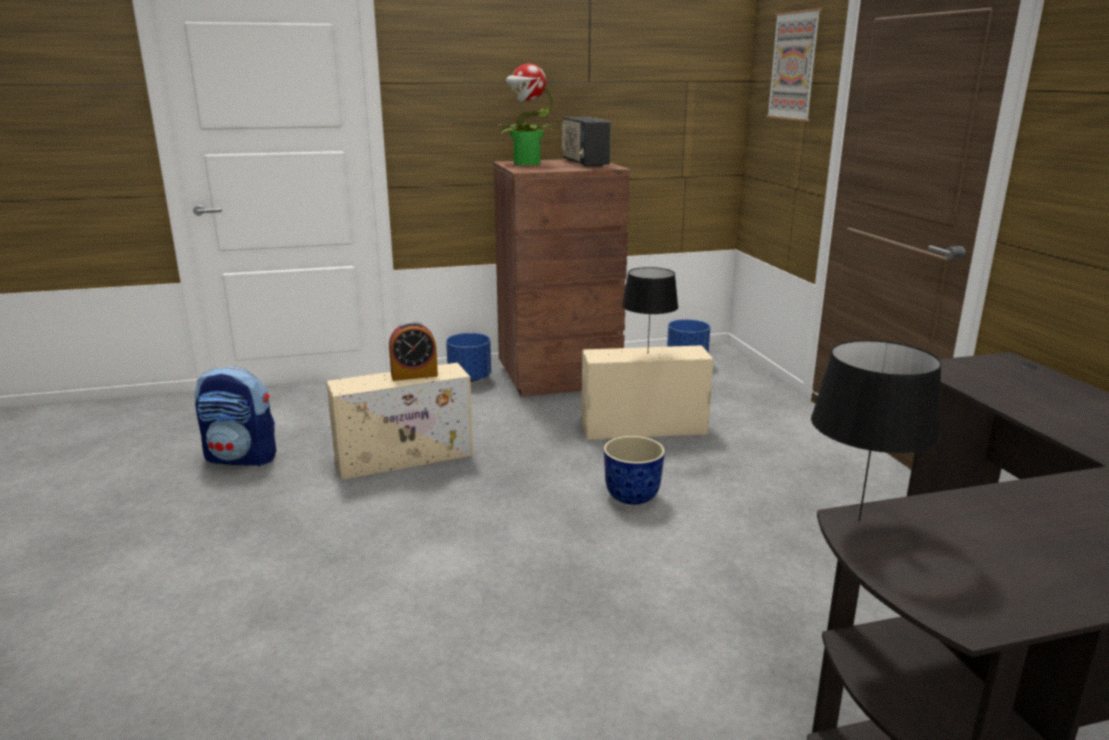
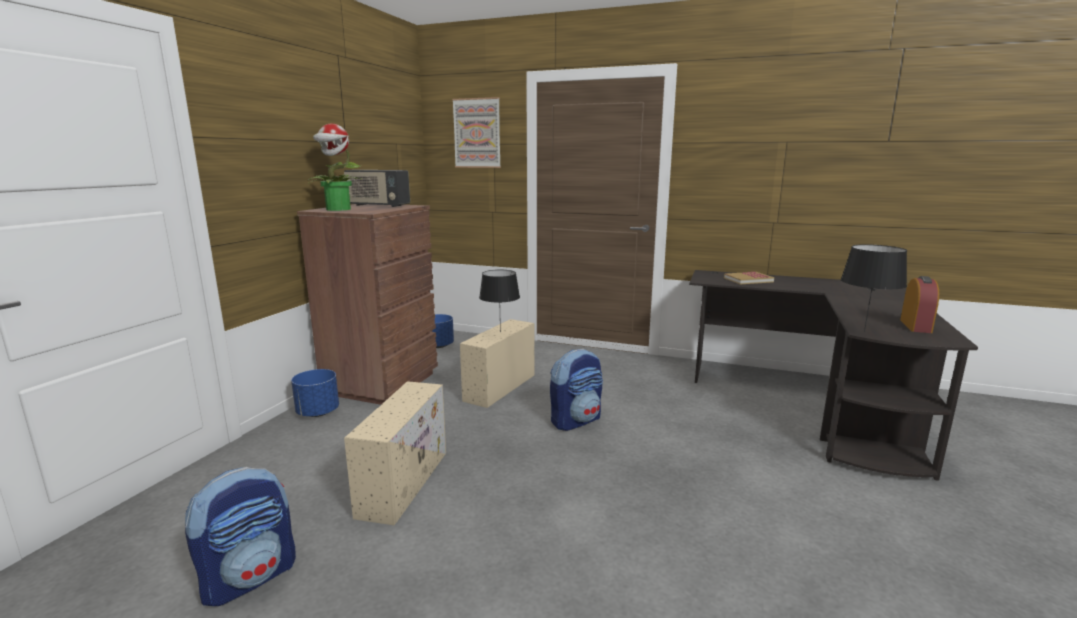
camera: 55 degrees left, 5 degrees down
alarm clock [389,321,438,381] -> alarm clock moved to [900,276,939,333]
planter [604,436,665,505] -> backpack [550,349,603,431]
none -> book [724,271,774,284]

